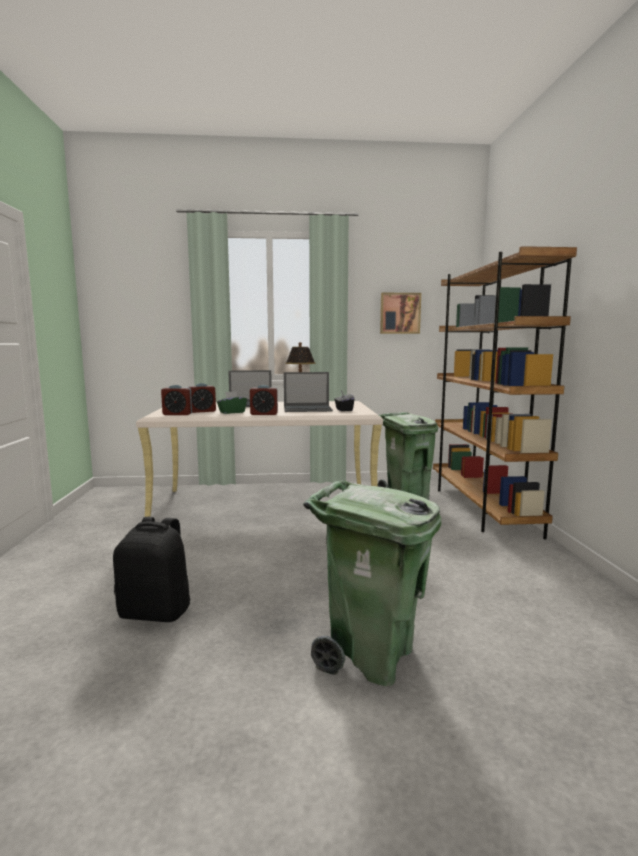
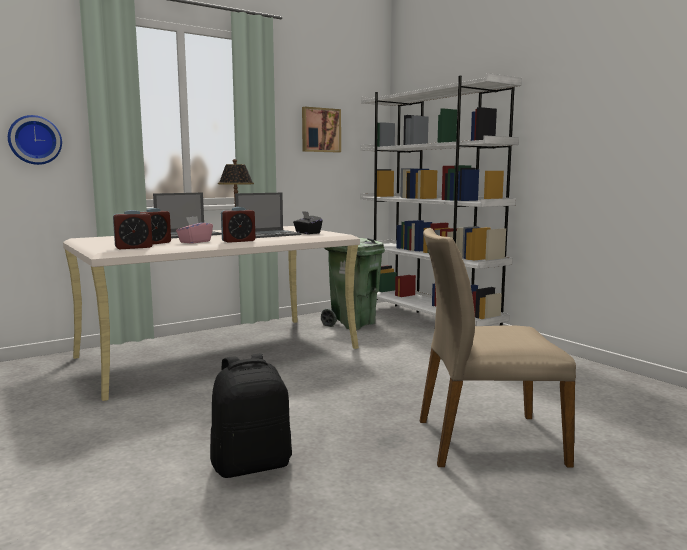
camera: 30 degrees left, 0 degrees up
green tissue box [217,391,247,414] -> pink tissue box [176,216,213,244]
green trash can [303,480,441,686] -> beige chair [420,228,576,468]
brown bookcase [433,246,577,540] -> white bookcase [360,73,522,326]
none -> wall clock [8,115,62,165]

